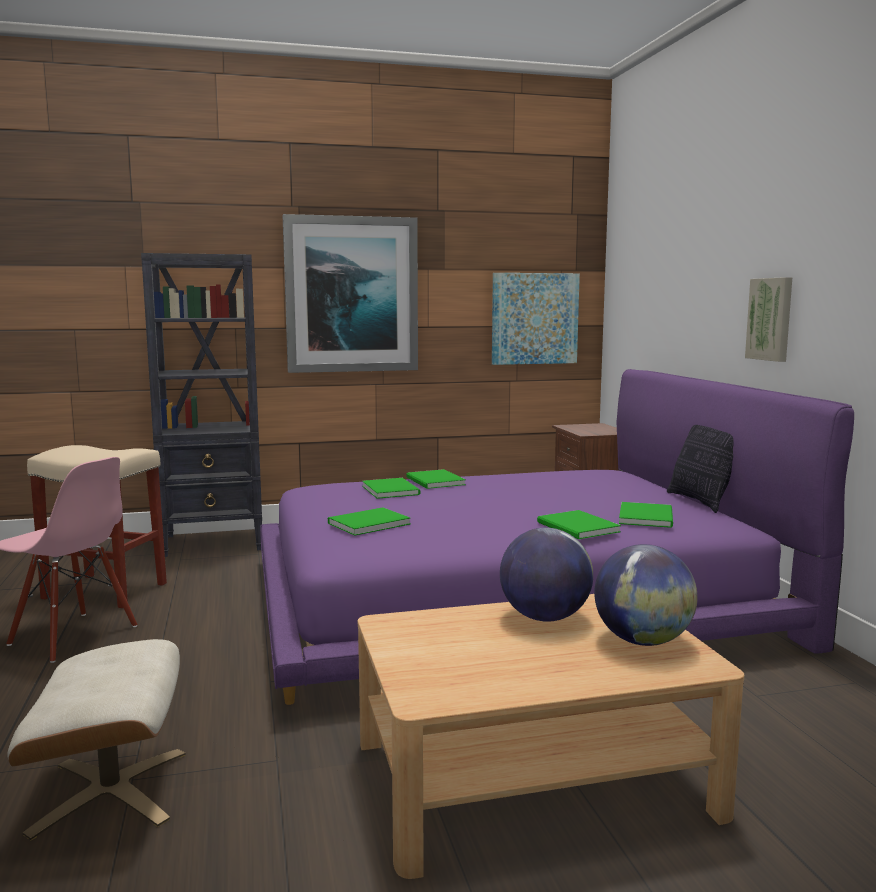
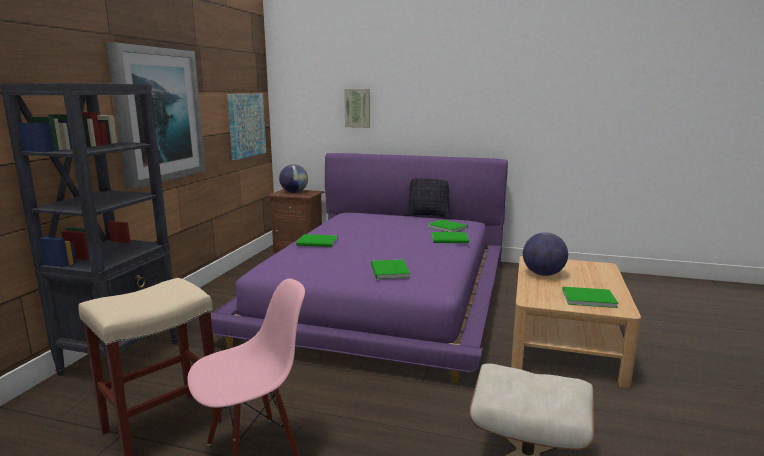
camera: 60 degrees left, 5 degrees up
green book [362,478,420,499] -> green book moved to [562,287,619,308]
globe [594,544,698,646] -> globe moved to [279,164,308,193]
picture [745,277,792,362] -> picture moved to [344,89,370,128]

